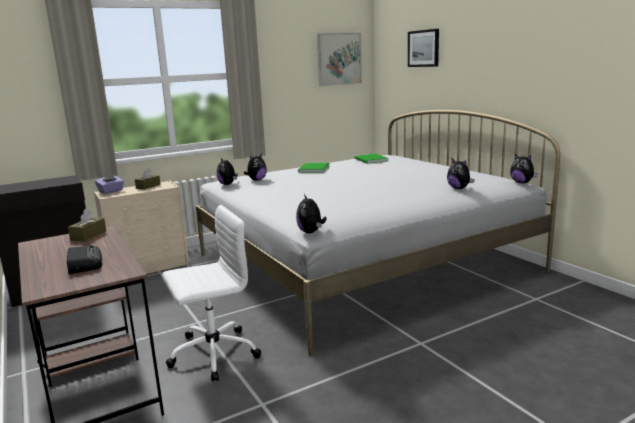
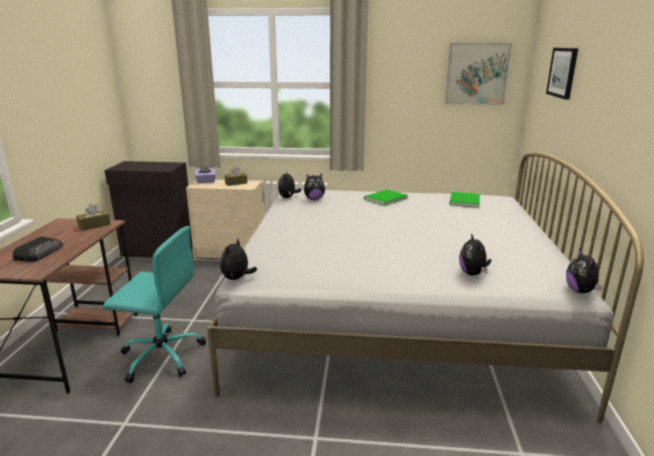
camera: 35 degrees right, 5 degrees up
white office chair [162,205,261,382] -> turquoise office chair [103,226,206,383]

